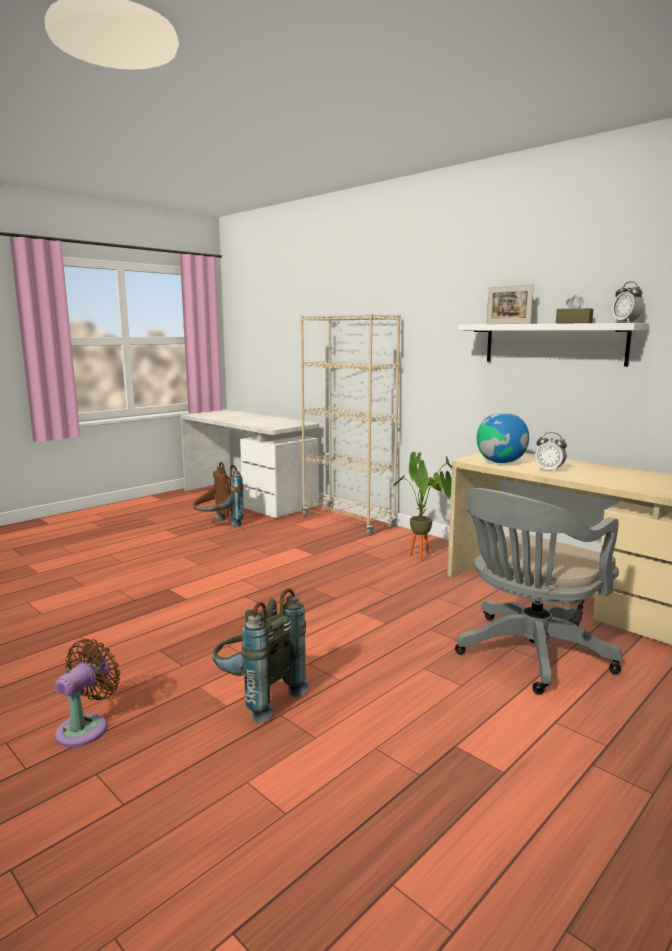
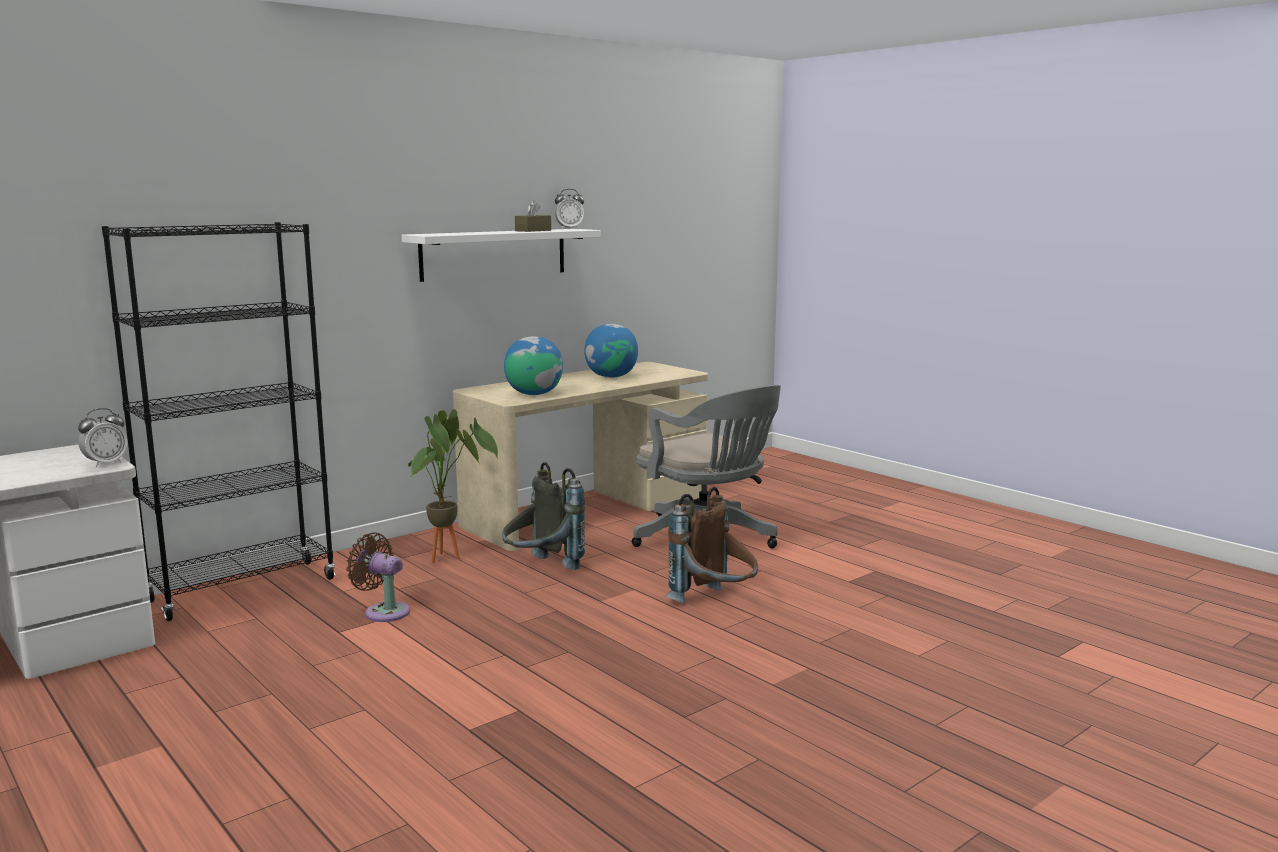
camera: 85 degrees left, 0 degrees up
brown fan [55,639,120,747] -> brown fan moved to [346,532,410,622]
brown backpack [193,462,244,527] -> brown backpack moved to [665,487,758,603]
grey backpack [212,588,309,723] -> grey backpack moved to [502,462,585,570]
beige bookcase [300,314,401,536] -> black bookcase [102,222,335,621]
picture frame [487,285,534,324] -> none
alarm clock [535,432,567,473] -> alarm clock moved to [78,408,128,467]
none -> globe [584,324,638,378]

